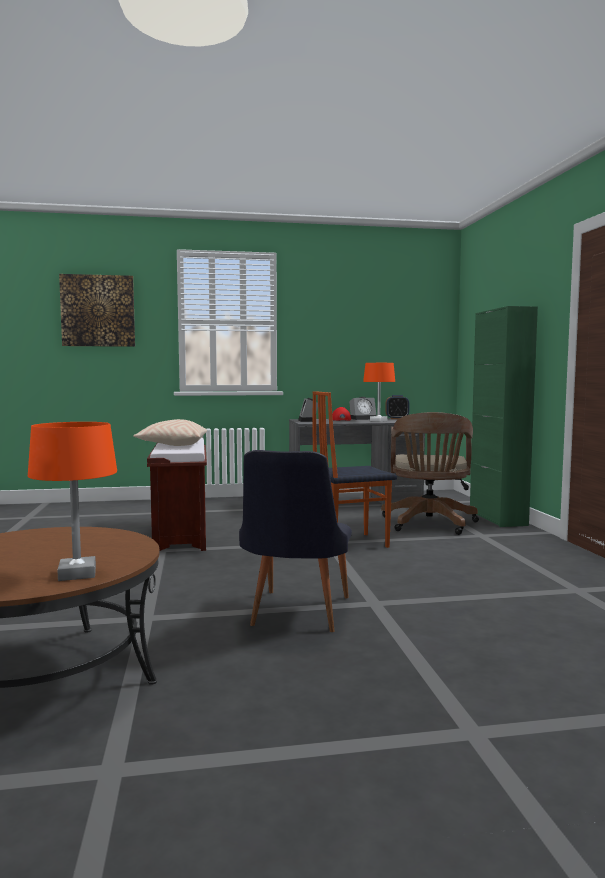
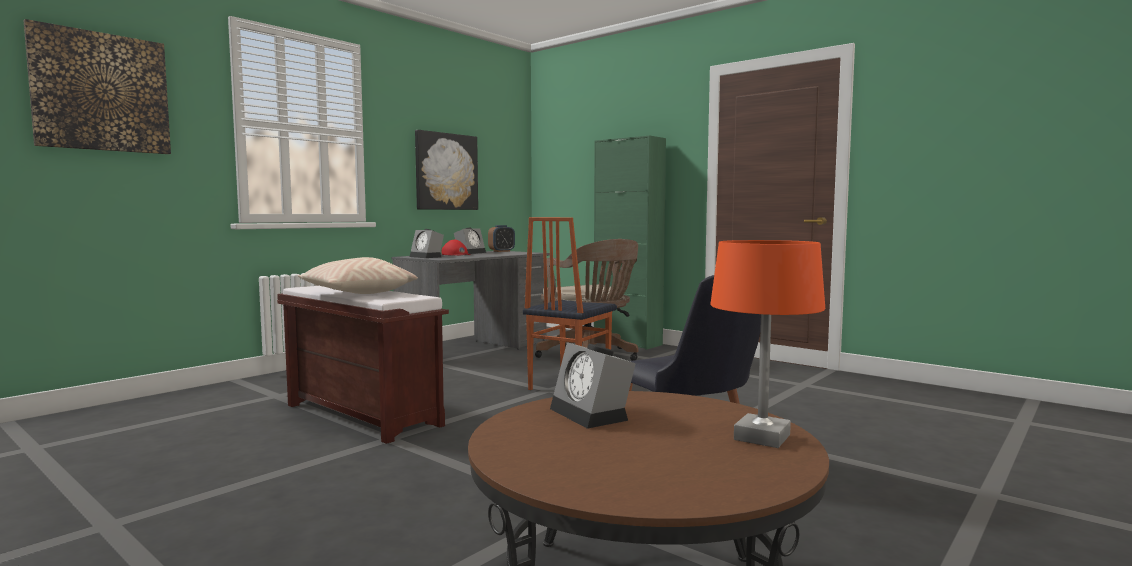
camera: 40 degrees left, 0 degrees up
orange table lamp [363,363,395,422] -> none
none -> picture [415,130,478,210]
none -> alarm clock [550,342,636,429]

